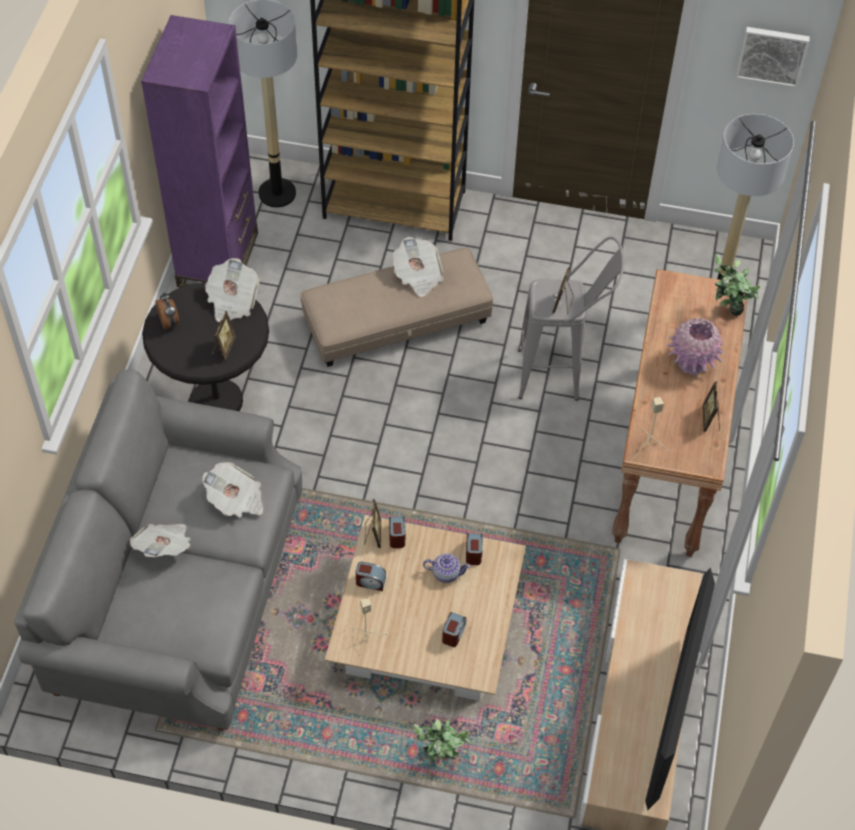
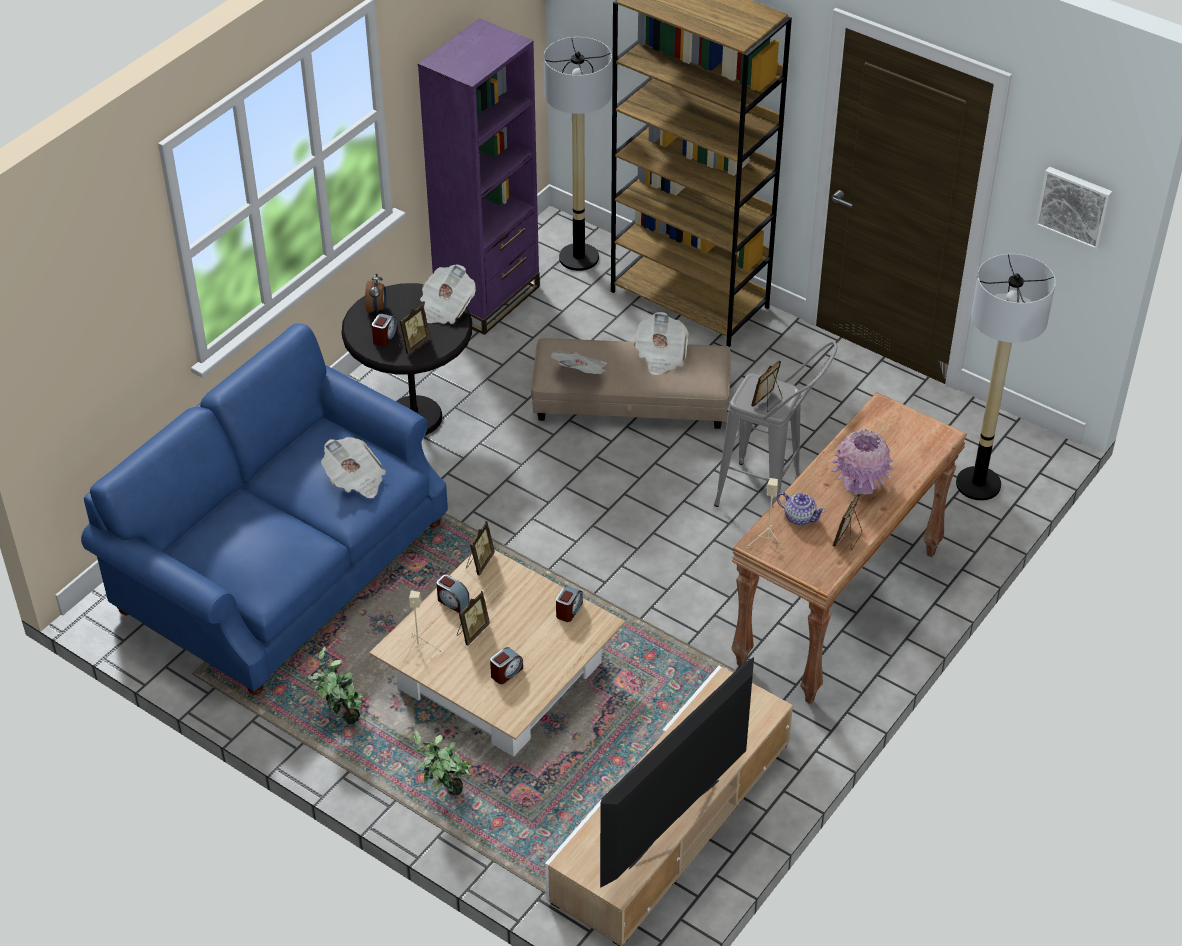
camera: 25 degrees right, 10 degrees down
grey sofa [14,369,302,730] -> blue sofa [81,323,448,695]
newspaper [130,524,191,557] -> newspaper moved to [551,352,607,375]
alarm clock [389,517,406,548] -> alarm clock moved to [372,313,398,347]
teapot [423,553,471,583] -> teapot moved to [777,492,825,525]
potted plant [714,254,761,316] -> potted plant moved to [308,646,365,724]
none -> picture frame [457,591,490,645]

